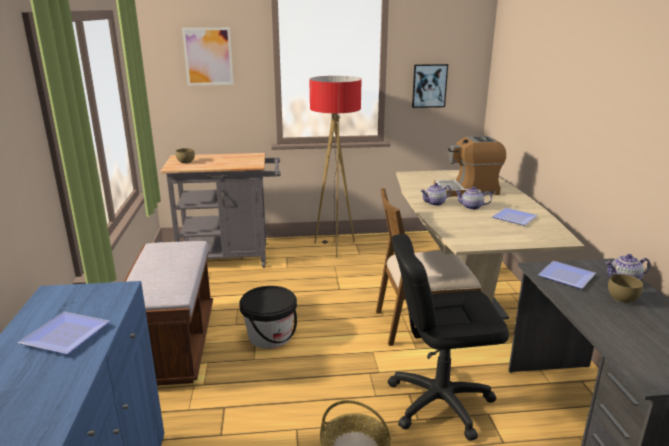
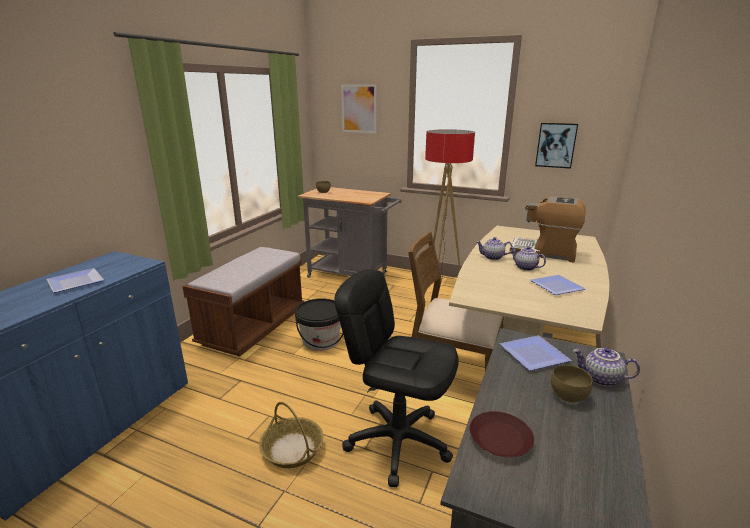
camera: 30 degrees right, 0 degrees up
none -> brown plate [470,411,534,457]

